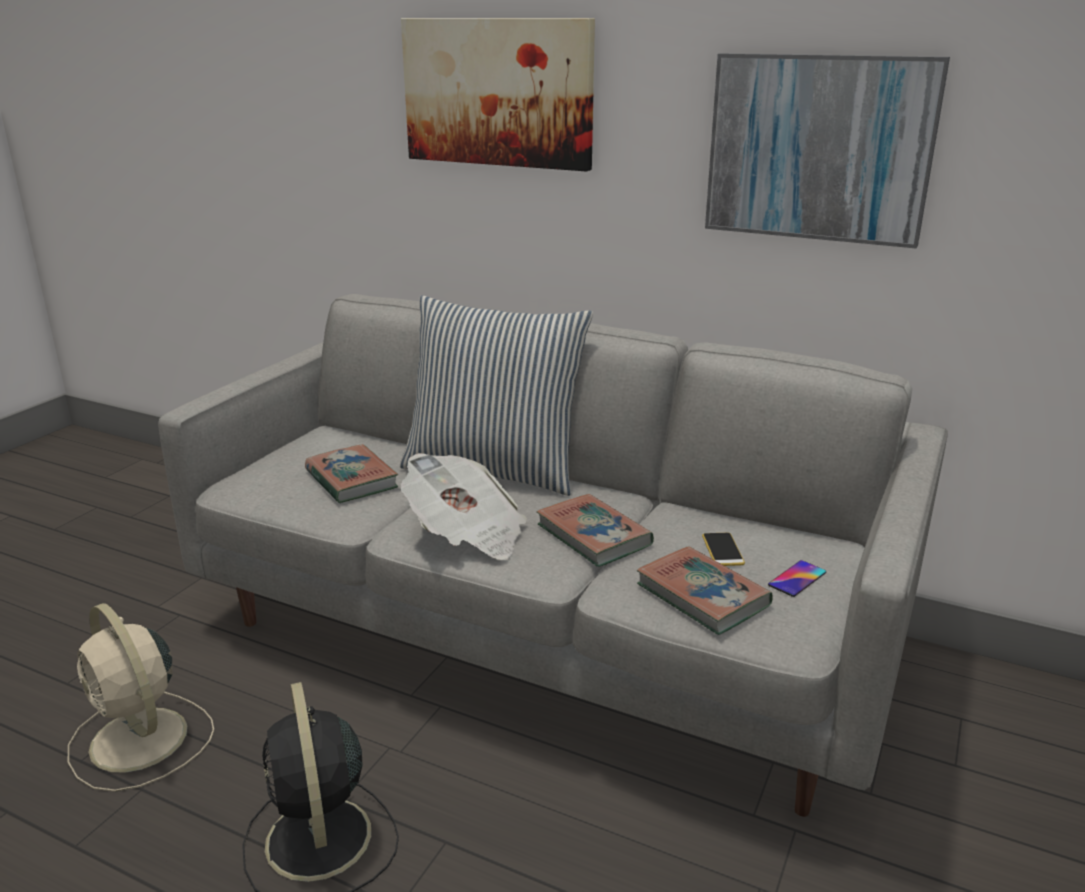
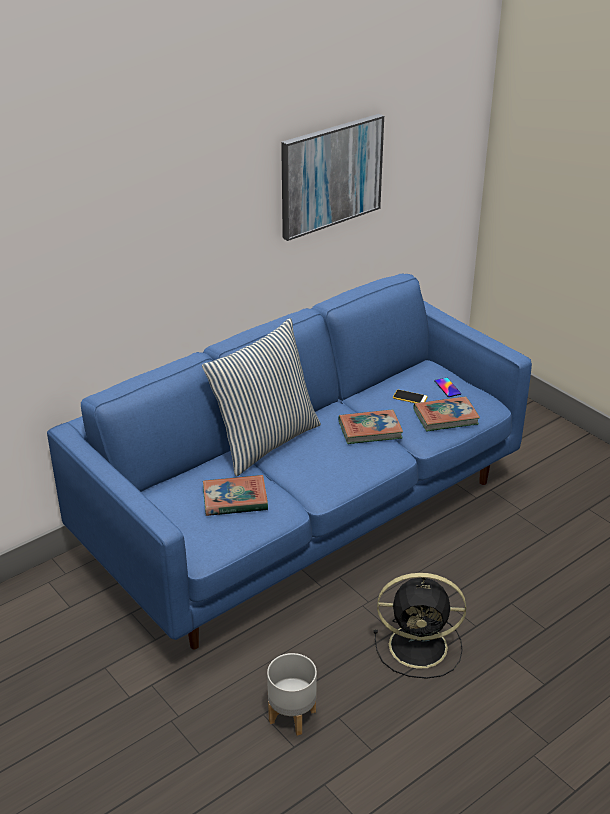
camera: 65 degrees left, 10 degrees up
beige fan [68,603,214,792] -> grey planter [267,653,317,736]
grey sofa [158,294,948,817] -> blue sofa [47,274,532,650]
newspaper [400,453,527,560] -> none
picture [401,18,595,172] -> none

